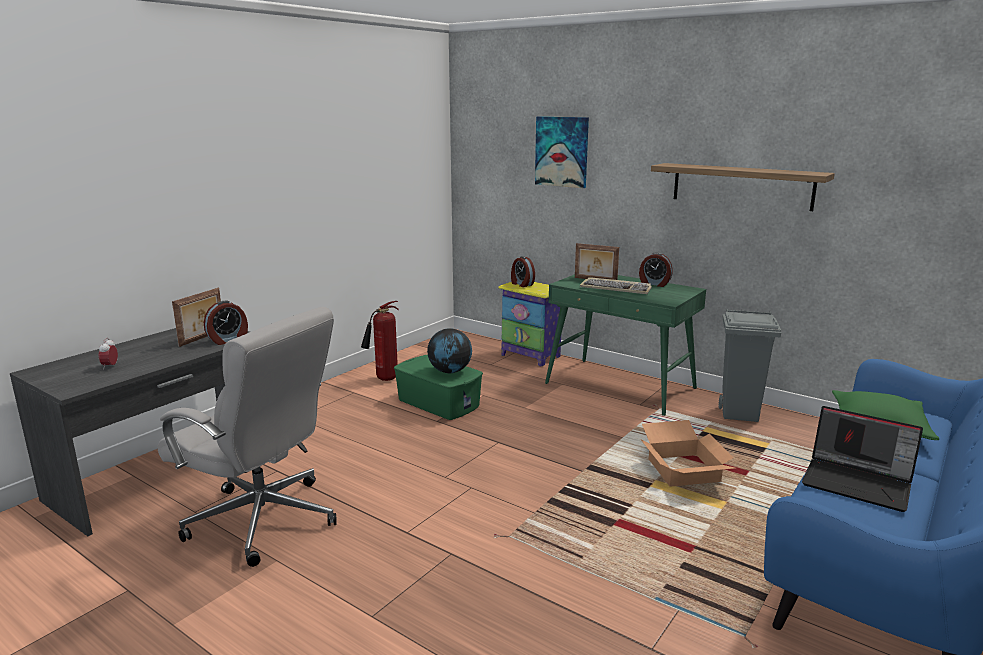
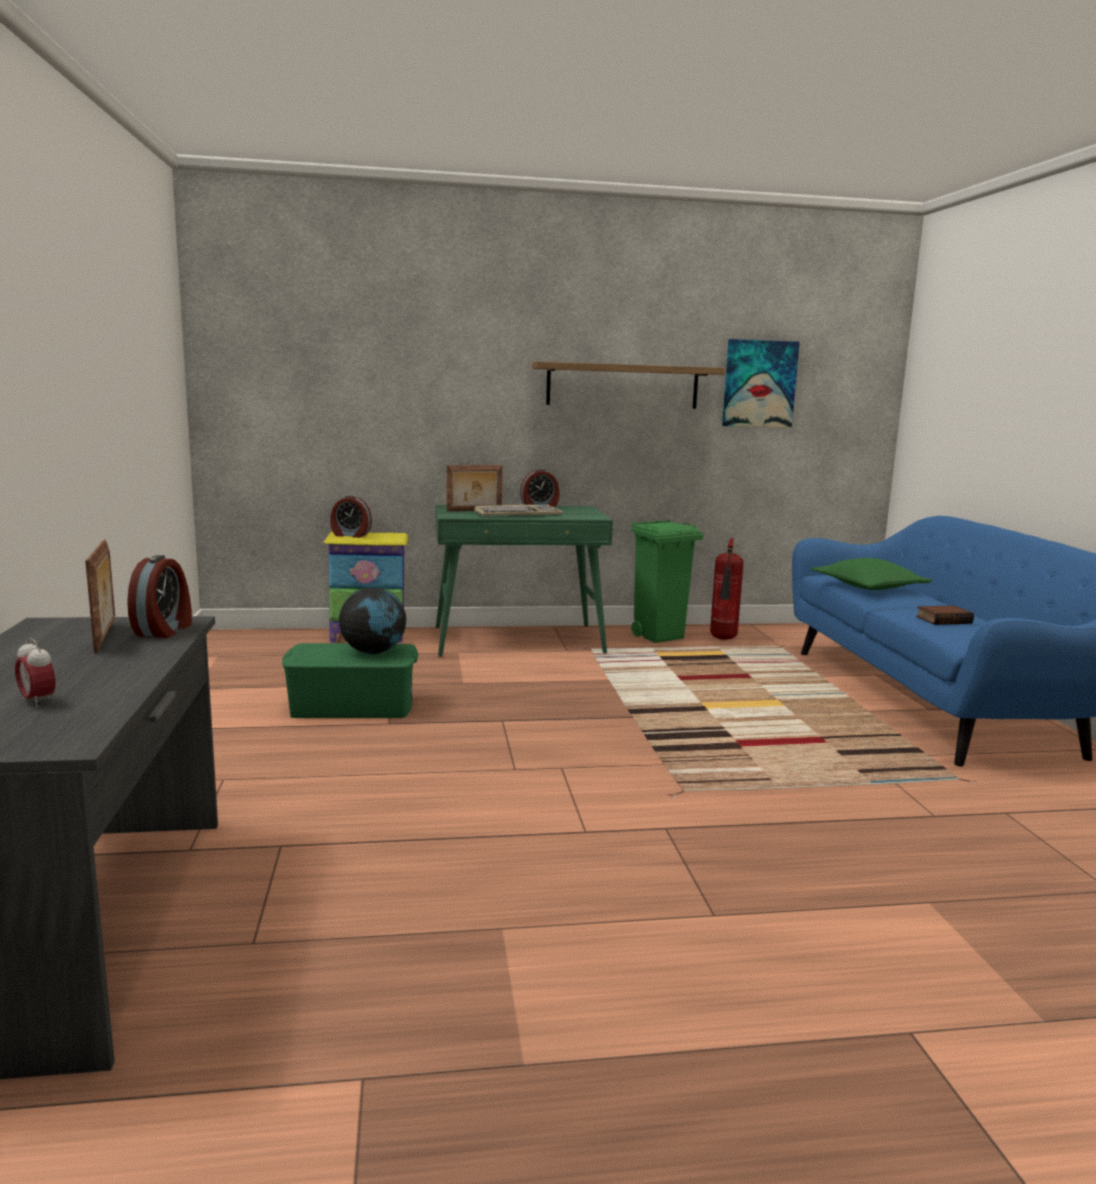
camera: 45 degrees left, 5 degrees down
grey office chair [158,307,337,567] -> none
fire extinguisher [361,301,399,381] -> fire extinguisher moved to [710,538,744,640]
picture [535,116,589,188] -> picture moved to [722,339,800,428]
cardboard box [640,420,735,487] -> none
grey trash can [719,310,781,422] -> green trash can [631,520,703,643]
laptop [802,406,923,512] -> book [916,606,974,625]

